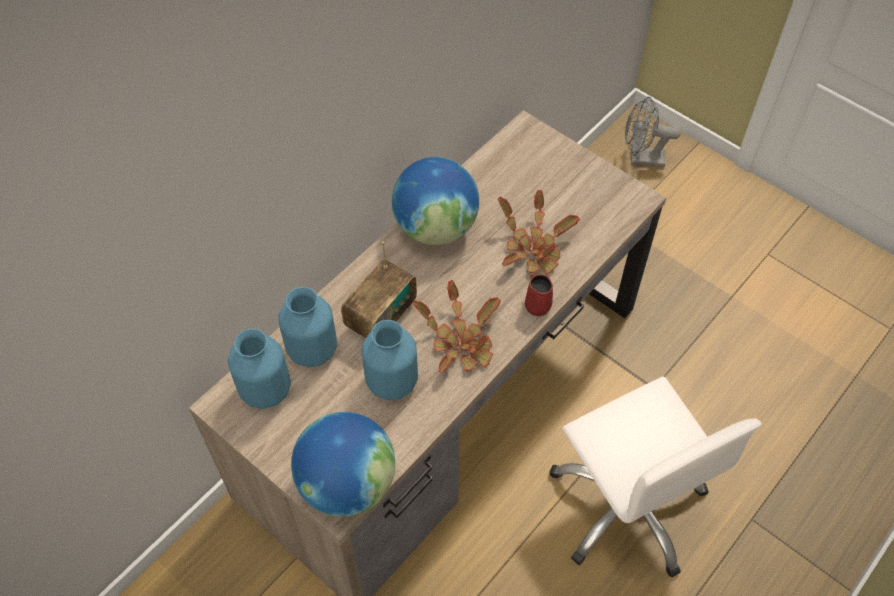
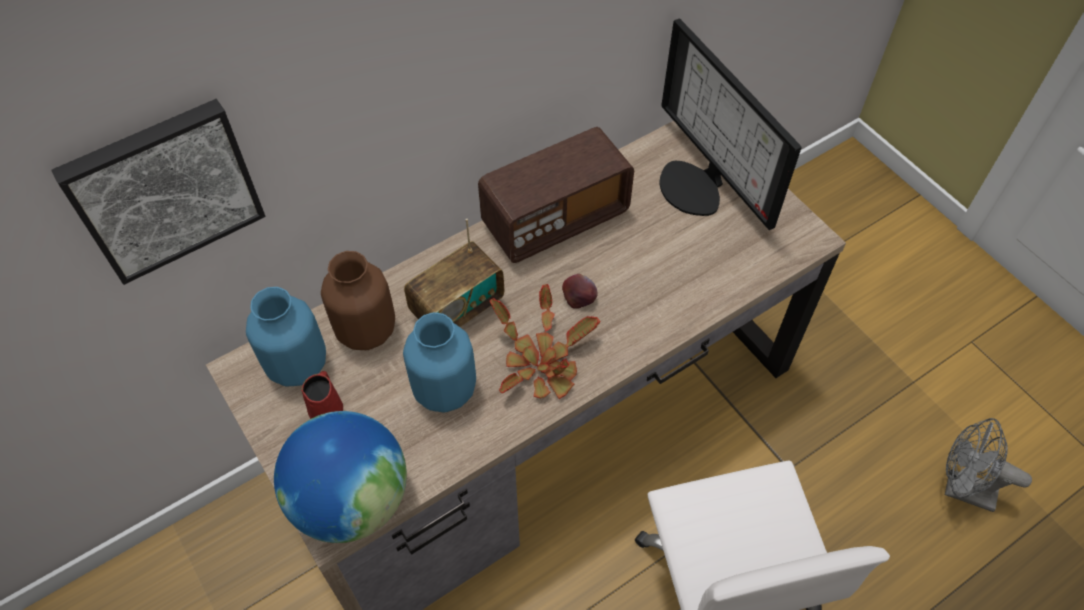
camera: 15 degrees right, 0 degrees up
blue vase [278,287,337,367] -> brown vase [321,251,395,350]
globe [392,157,479,245] -> radio [478,127,634,263]
potted plant [498,190,580,275] -> none
red mug [525,274,553,316] -> red mug moved to [301,371,343,419]
grey fan [625,97,680,167] -> grey fan moved to [945,418,1032,512]
none -> picture [51,99,266,285]
none -> apple [562,274,597,309]
none -> monitor [659,18,802,230]

